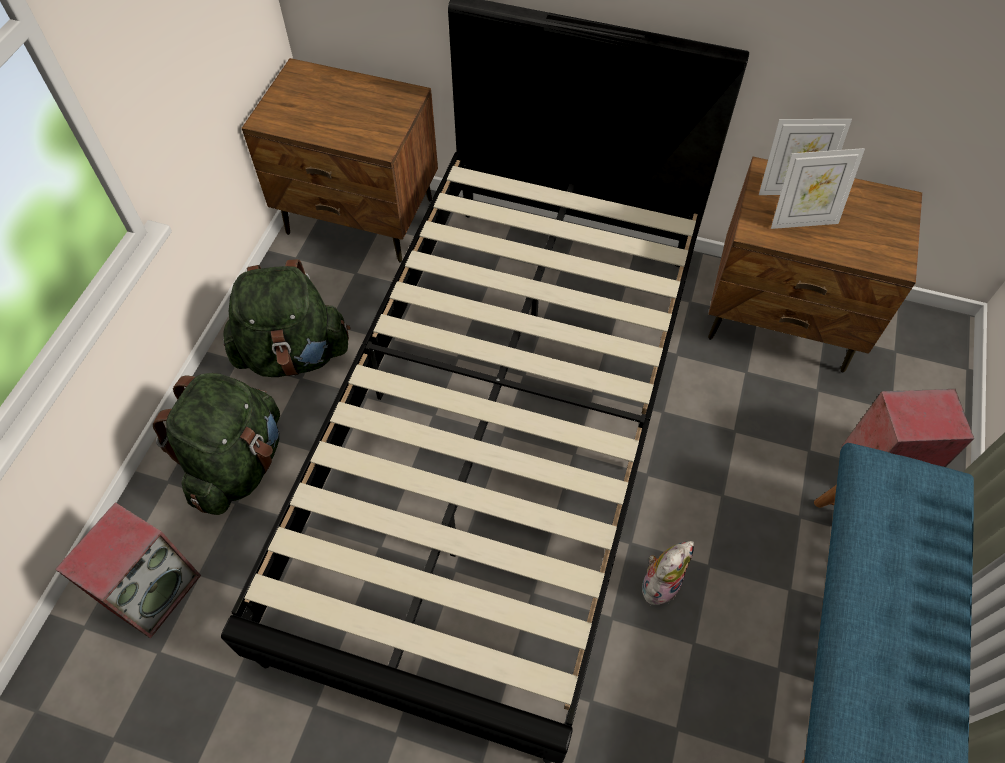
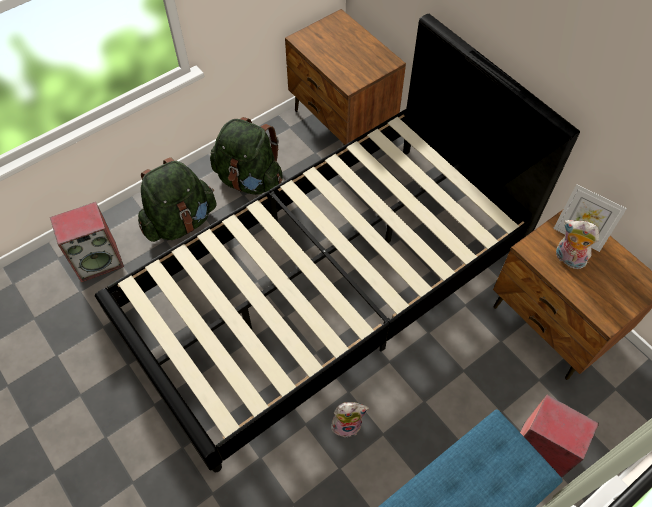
camera: 35 degrees right, 0 degrees up
picture frame [771,148,865,229] -> plush toy [556,220,599,269]

